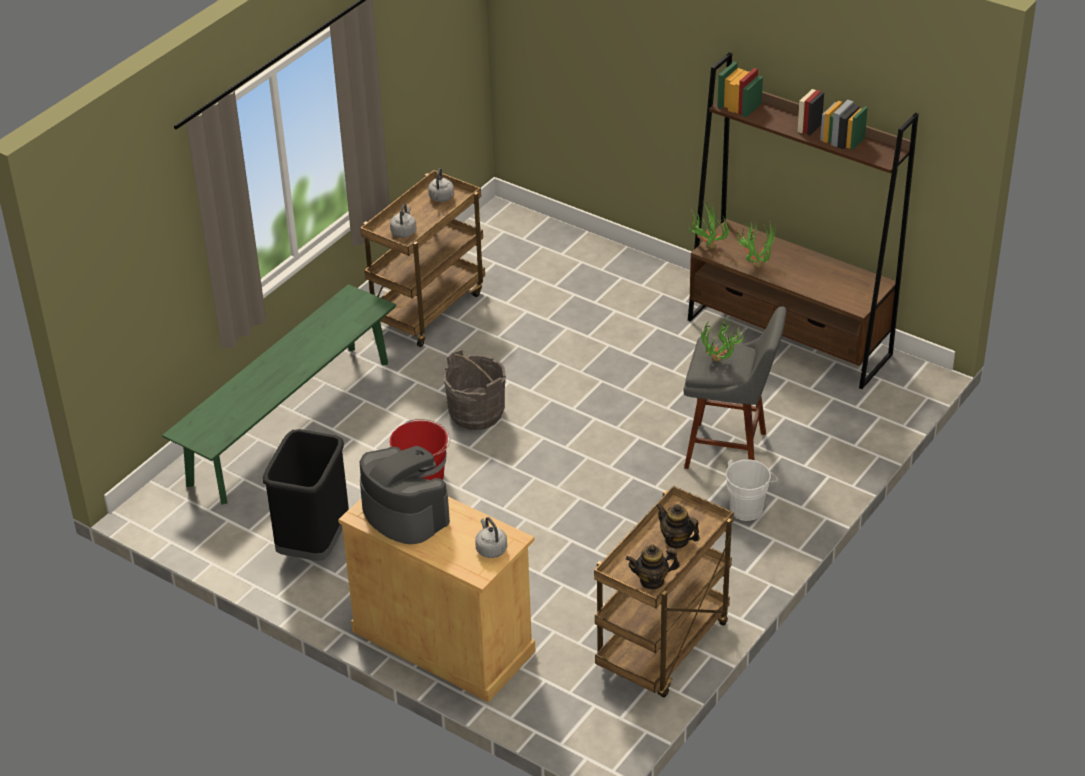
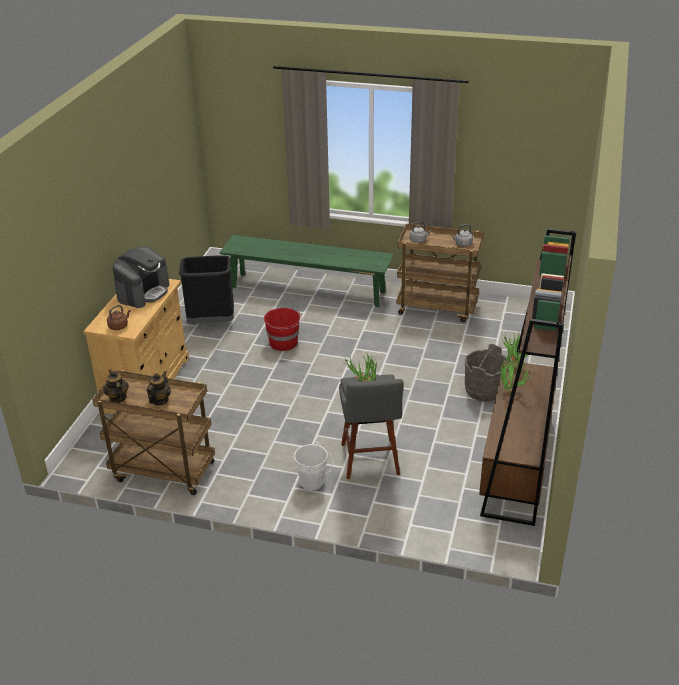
camera: 70 degrees right, 5 degrees down
grey bucket [443,349,506,430] -> grey bucket moved to [465,344,506,402]
grey kettle [475,517,507,558] -> brown kettle [107,305,131,330]

